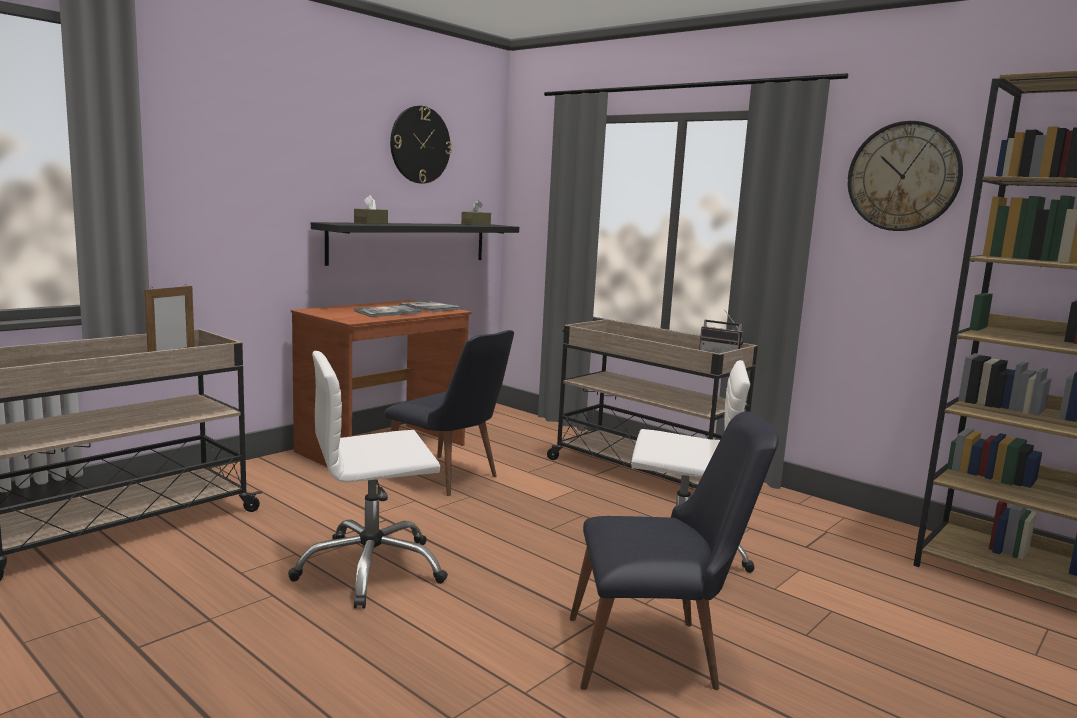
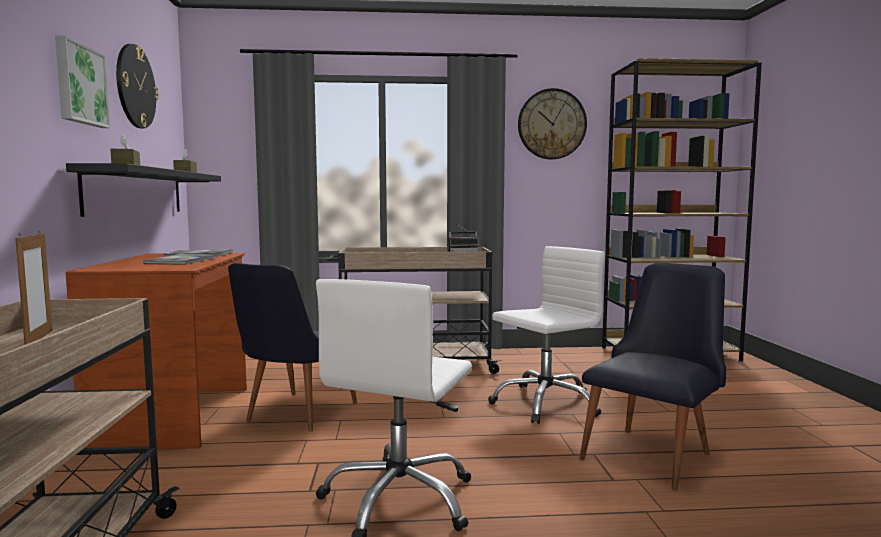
camera: 45 degrees left, 5 degrees down
black chair [384,330,514,496] -> black chair turned 120 degrees clockwise [228,263,357,432]
none -> picture [55,35,110,128]

